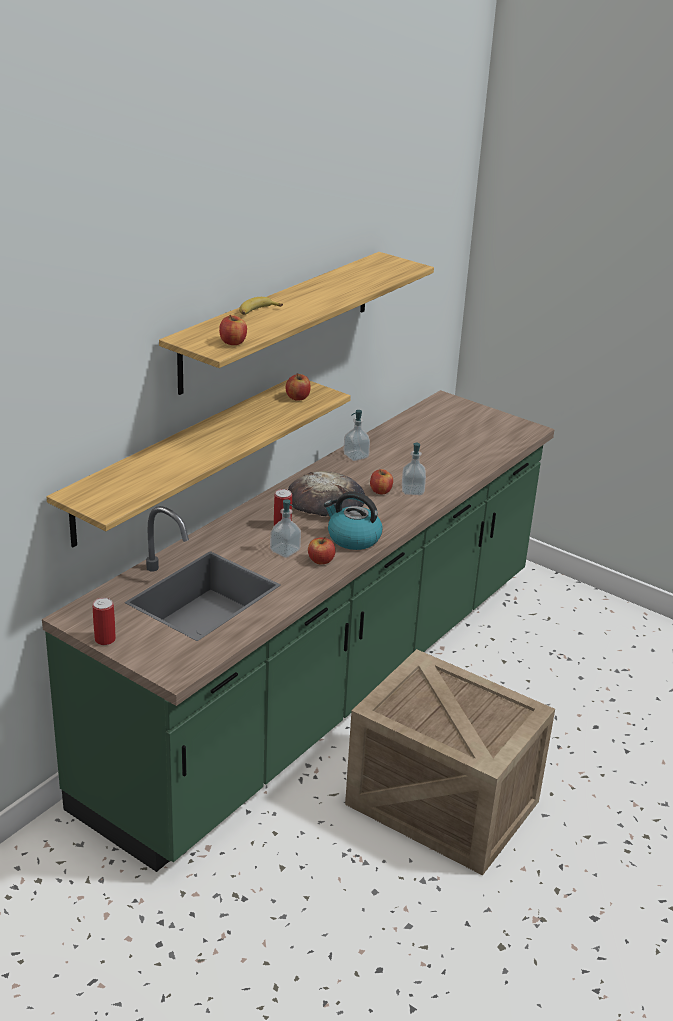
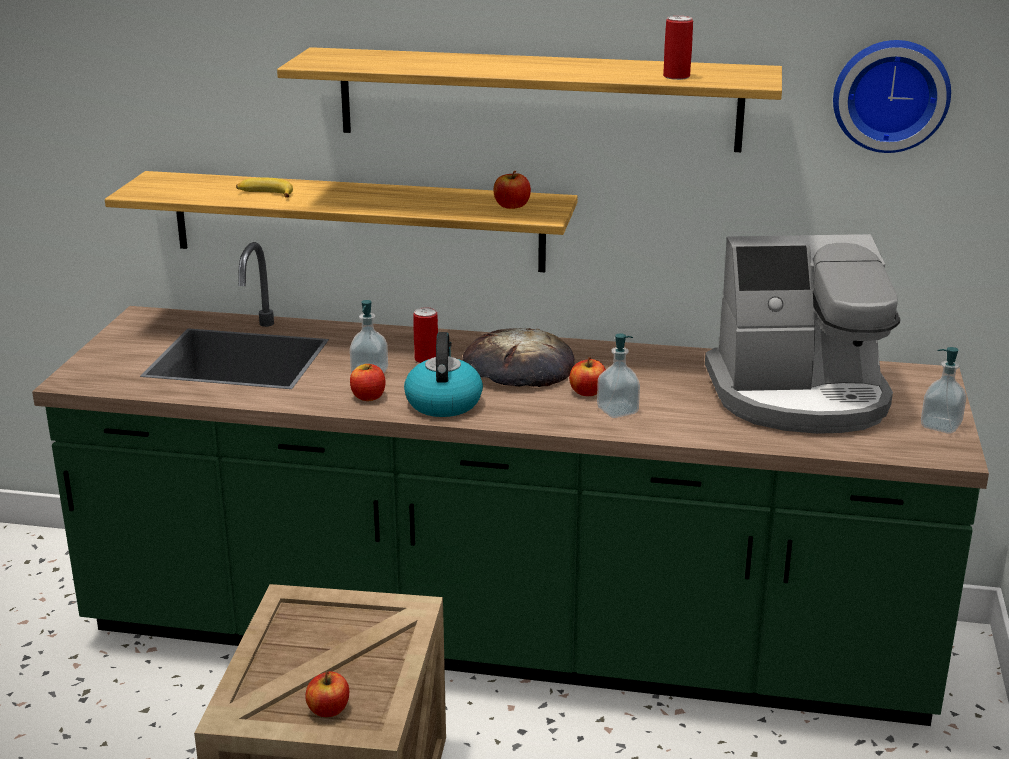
camera: 65 degrees right, 5 degrees down
can [93,598,116,645] -> can moved to [663,16,693,80]
apple [219,315,247,345] -> apple moved to [305,671,349,717]
banana [239,297,283,315] -> banana moved to [236,178,293,198]
soap dispenser [343,410,370,461] -> soap dispenser moved to [921,347,967,434]
none -> coffee machine [705,234,901,434]
none -> wall clock [833,40,951,153]

